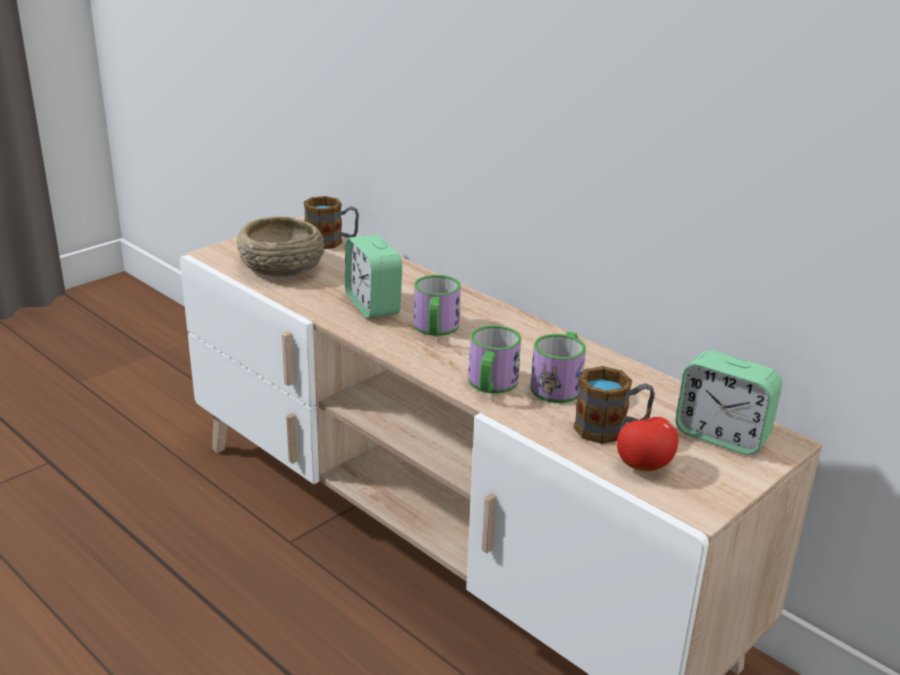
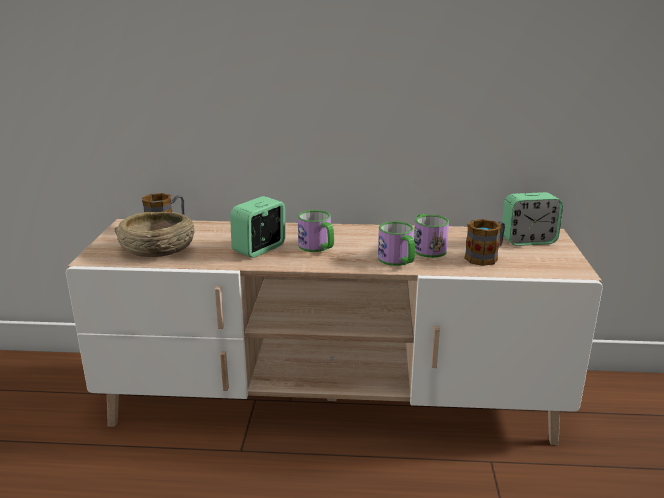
camera: 40 degrees left, 5 degrees down
alarm clock [345,235,402,319] -> alarm clock turned 105 degrees clockwise [230,196,285,258]
apple [617,408,678,471] -> none

